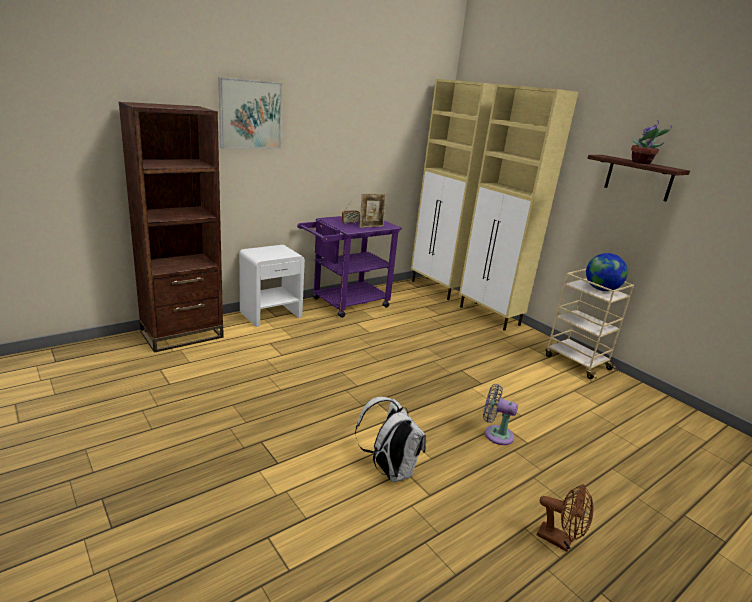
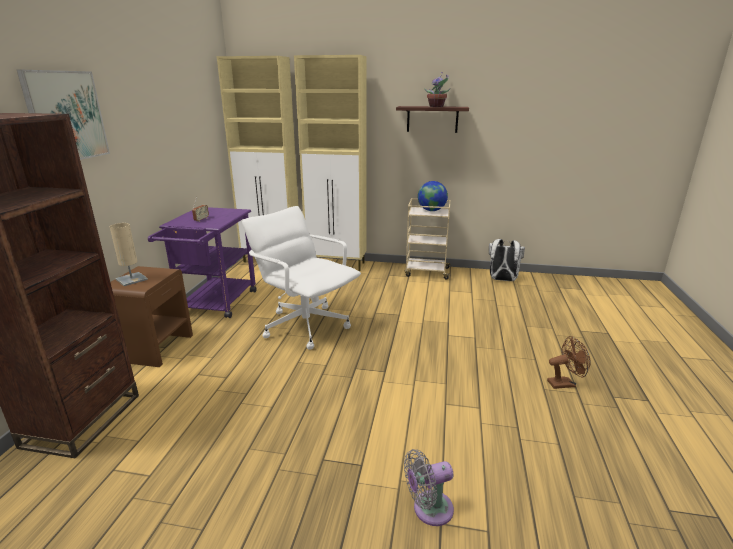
camera: 40 degrees left, 0 degrees up
white nightstand [239,245,305,327] -> brown nightstand [110,266,193,367]
white backpack [355,397,426,482] -> white backpack moved to [489,239,525,281]
picture frame [360,194,386,228] -> none
grey fan [483,384,518,445] -> grey fan moved to [404,449,454,526]
none -> beige table lamp [110,223,148,286]
none -> white office chair [242,206,361,350]

